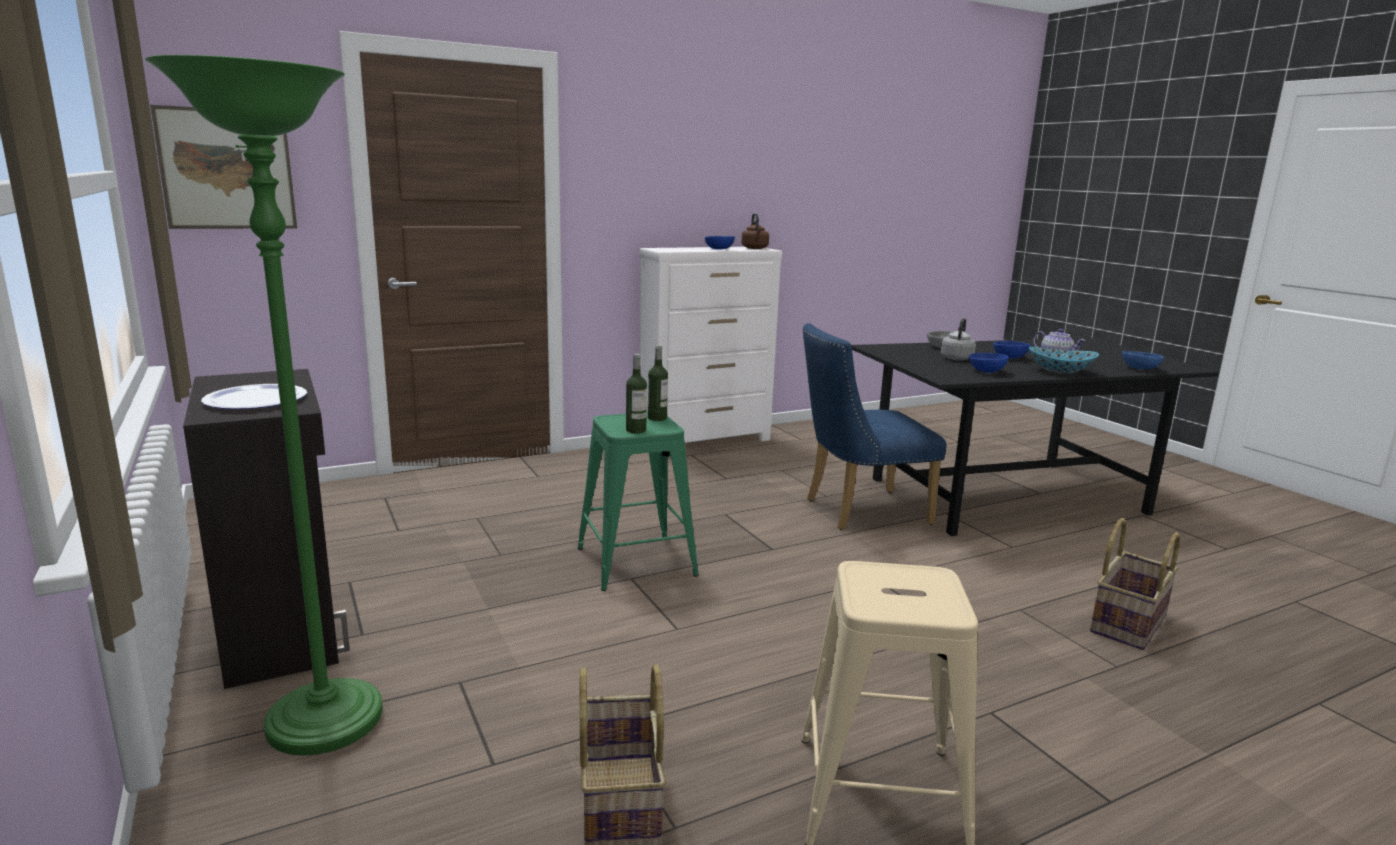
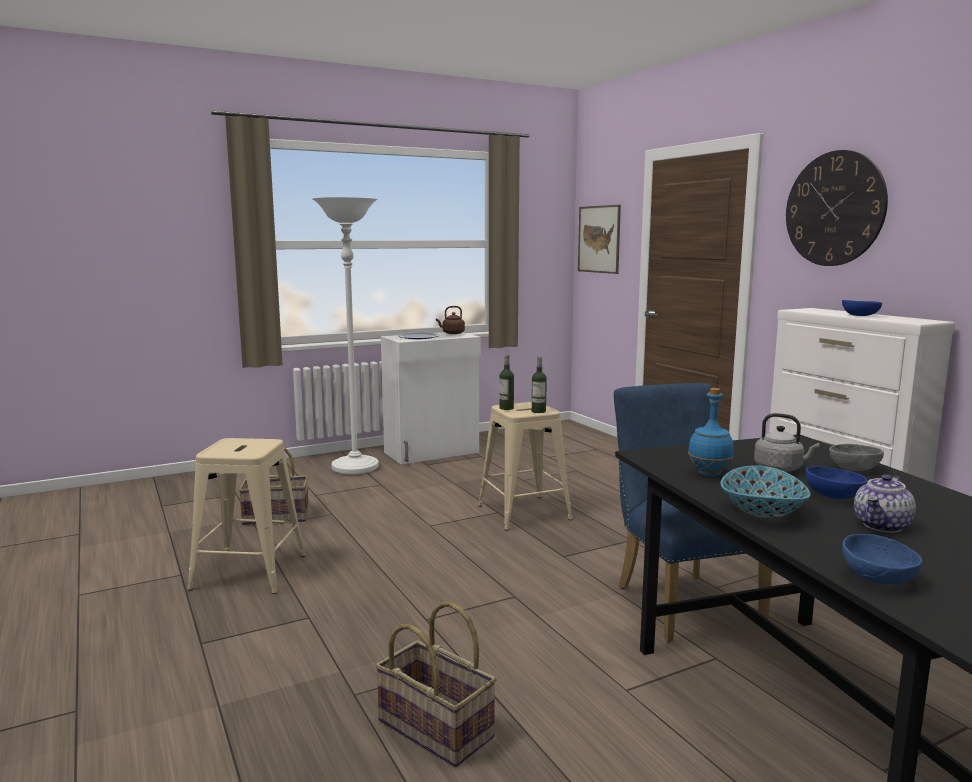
camera: 90 degrees right, 5 degrees down
green floor lamp [145,55,383,756] -> white floor lamp [312,197,379,475]
black cabinet [183,369,350,689] -> white cabinet [381,332,481,464]
green stool [577,412,699,591] -> beige stool [478,402,572,531]
brown kettle [741,213,769,249] -> brown kettle moved to [436,306,465,334]
blue bowl [969,353,1008,373] -> blue bottle [688,388,734,477]
none -> wall clock [786,150,888,266]

